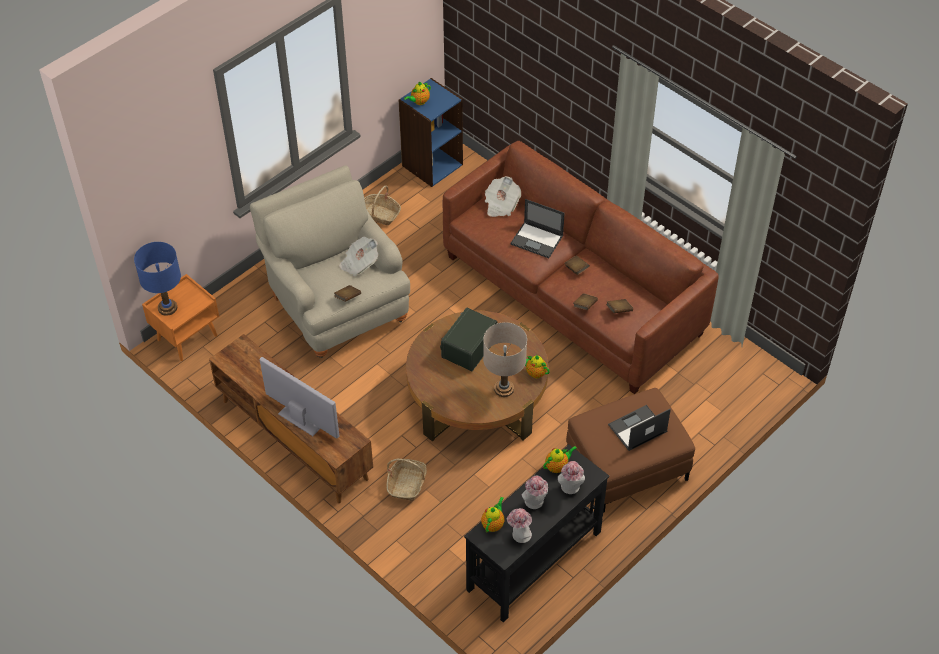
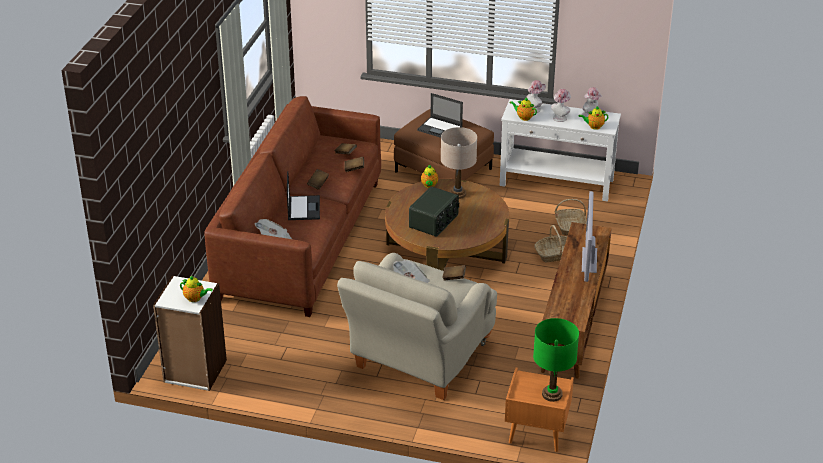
camera: 120 degrees left, 15 degrees down
blue table lamp [134,242,181,316] -> green table lamp [533,318,579,402]
basket [364,185,401,225] -> basket moved to [555,199,587,236]
blue bookcase [399,78,463,187] -> white bookcase [153,276,227,391]
radio [440,307,498,371] -> radio turned 60 degrees counterclockwise [409,186,459,237]
black console table [464,445,609,622] -> white console table [500,99,621,201]

